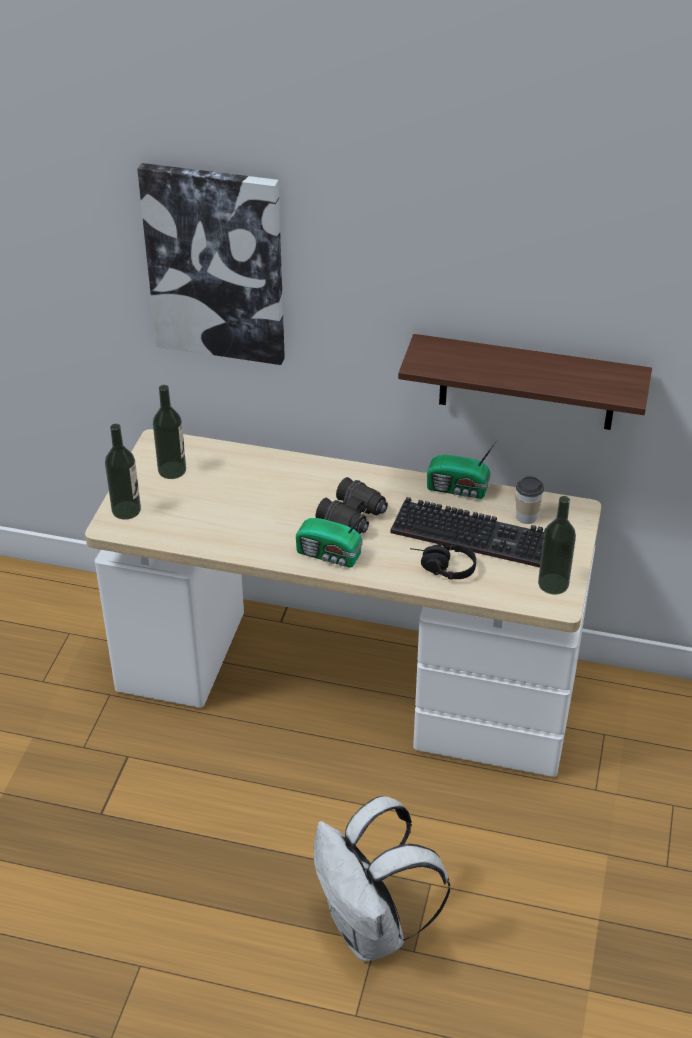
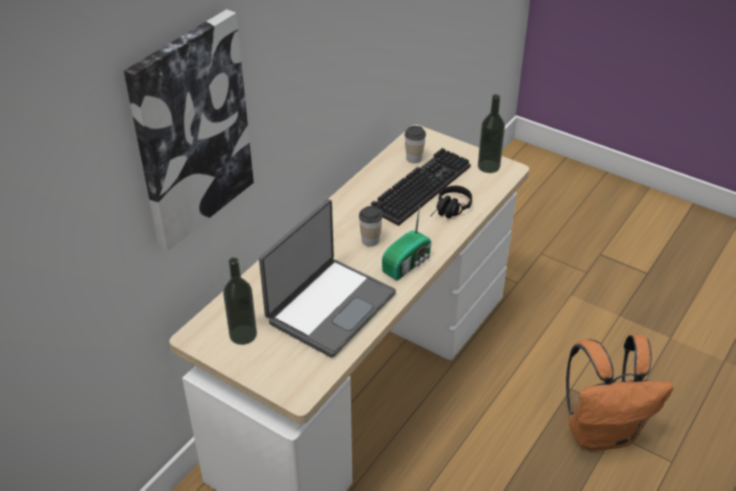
camera: 70 degrees left, 0 degrees up
bottle [105,424,141,520] -> none
white backpack [314,796,450,962] -> orange backpack [566,334,673,450]
black binoculars [315,477,388,534] -> cup [359,206,383,247]
shelf [398,334,652,430] -> none
radio [427,441,497,499] -> none
none -> laptop [259,199,396,358]

